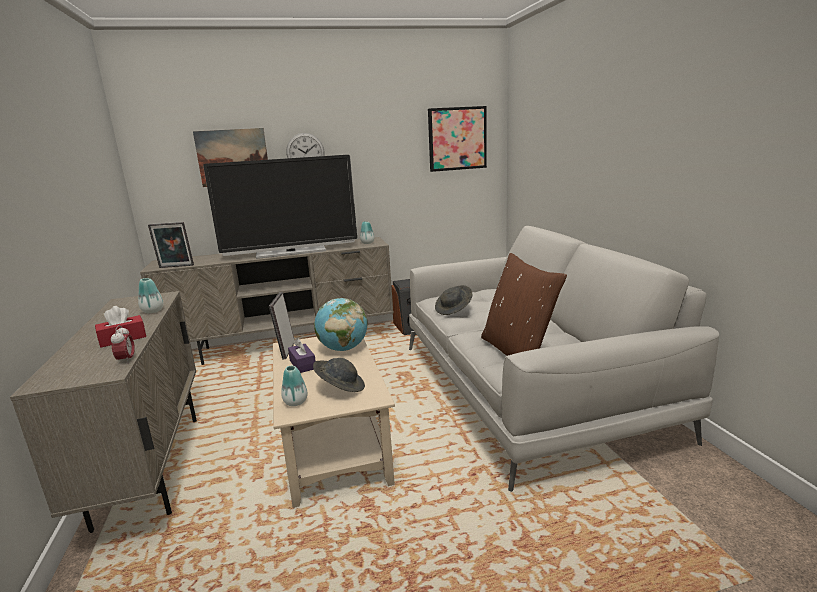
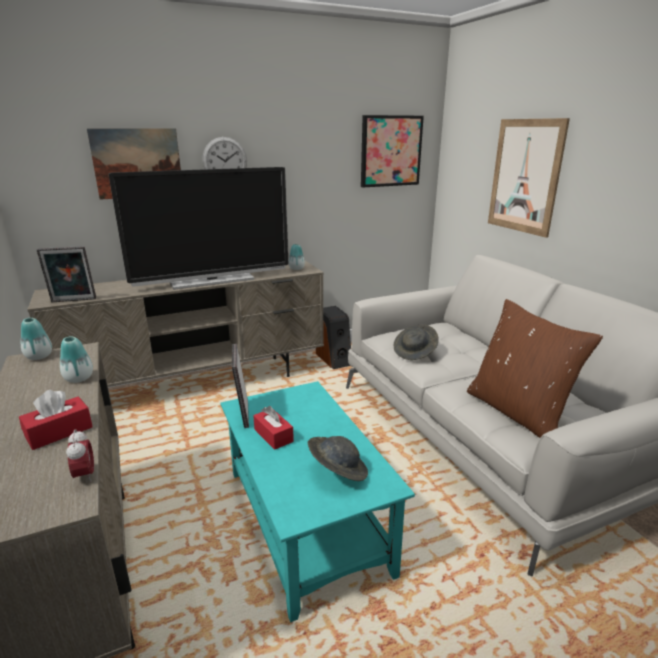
camera: 10 degrees left, 5 degrees up
beige coffee table [273,337,395,508] -> turquoise coffee table [220,381,415,622]
vase [281,366,308,406] -> vase moved to [21,318,52,360]
purple tissue box [288,338,315,373] -> red tissue box [253,406,294,450]
globe [314,298,368,351] -> none
none -> picture [488,118,570,238]

